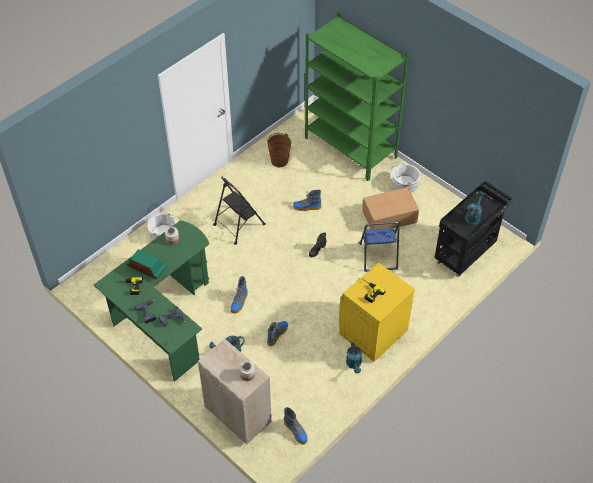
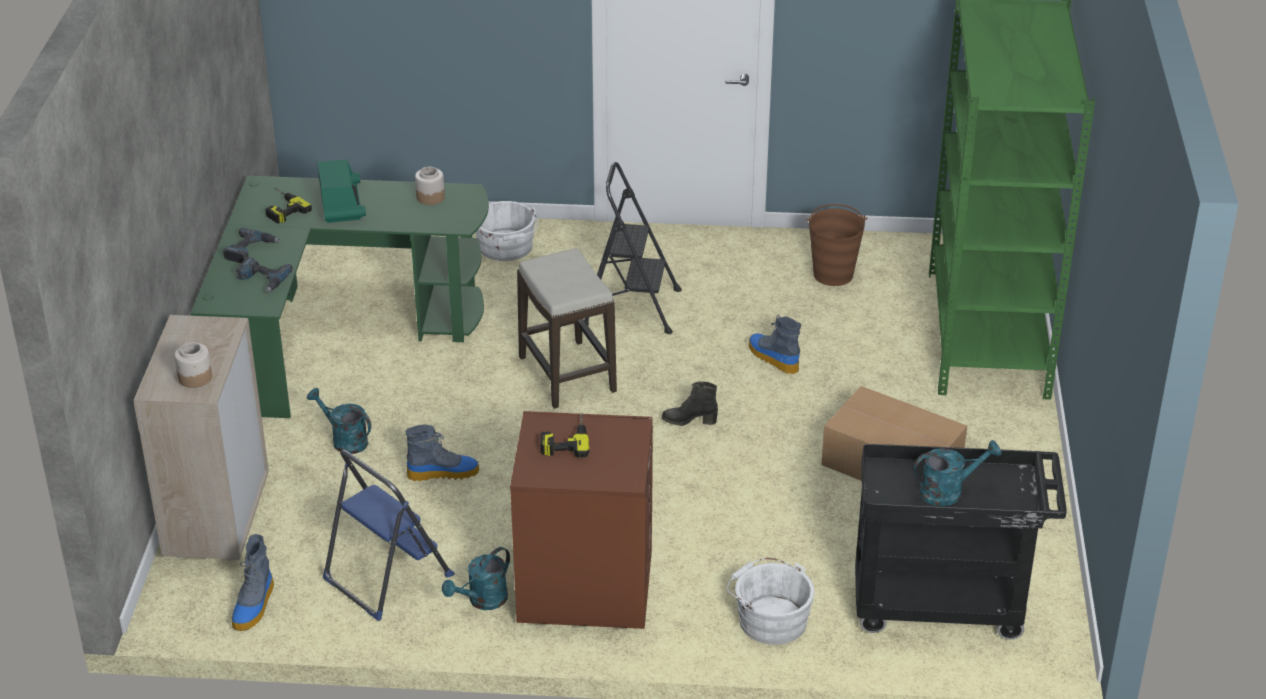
camera: 50 degrees right, 15 degrees down
boot [230,276,248,314] -> none
yellow washing machine [339,262,415,362] -> brown washing machine [510,411,653,629]
blue step ladder [359,222,400,272] -> blue step ladder moved to [323,449,455,621]
white bucket [390,162,421,192] -> white bucket moved to [727,558,815,645]
none -> stool [517,248,617,409]

